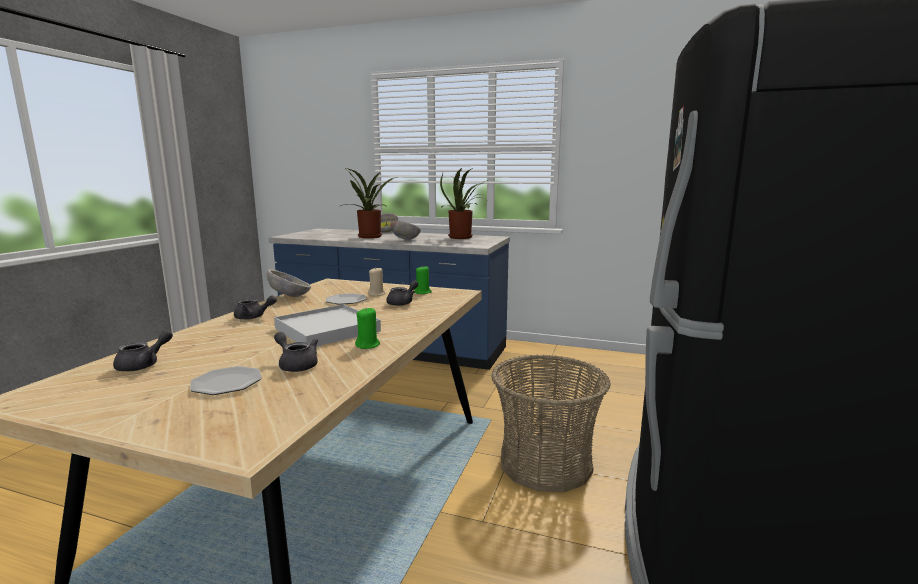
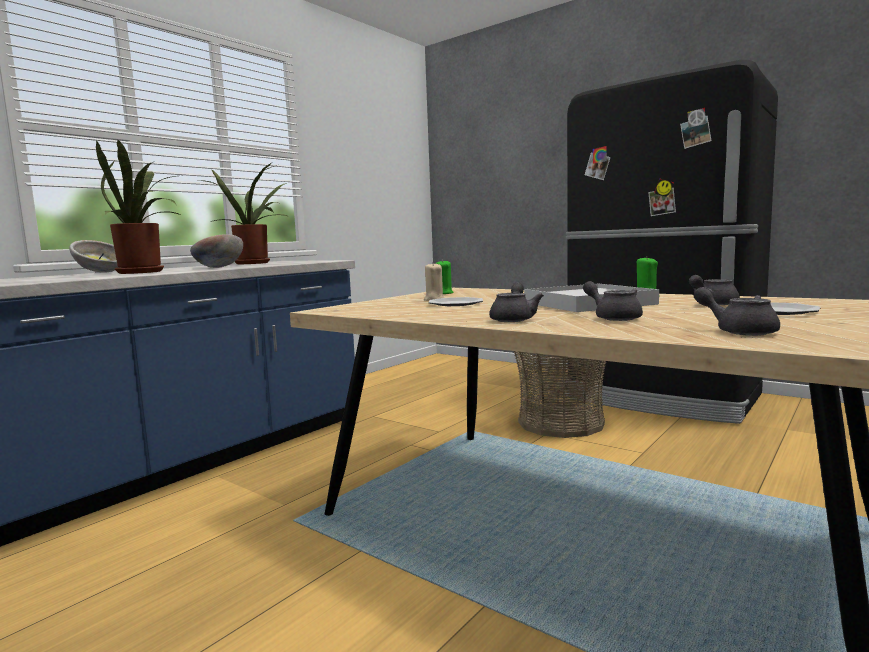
camera: 70 degrees left, 5 degrees down
bowl [267,269,311,297] -> none
grey teapot [386,280,418,306] -> grey teapot moved to [583,281,643,321]

